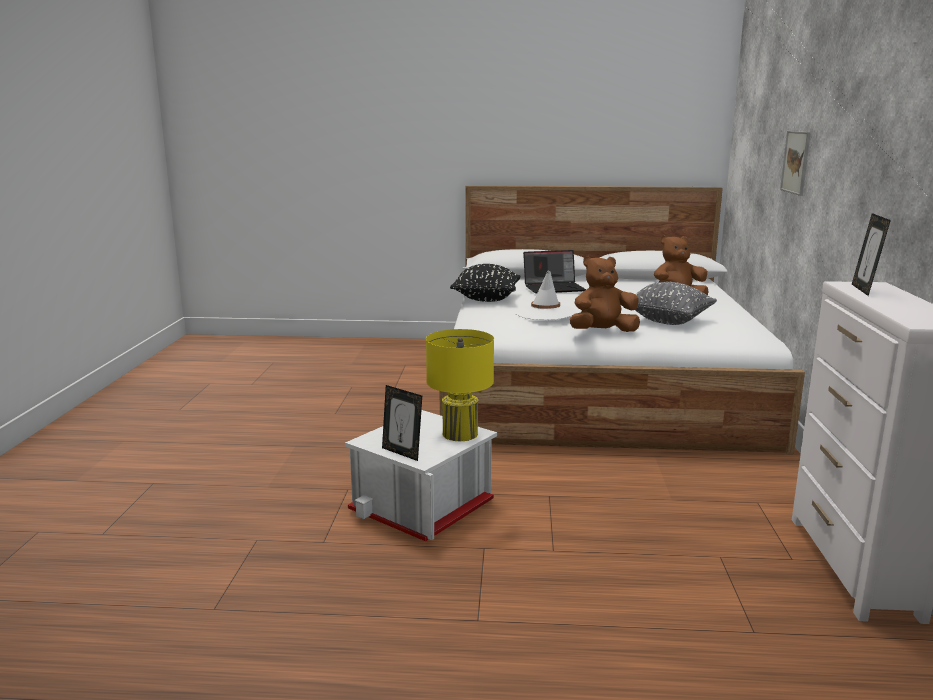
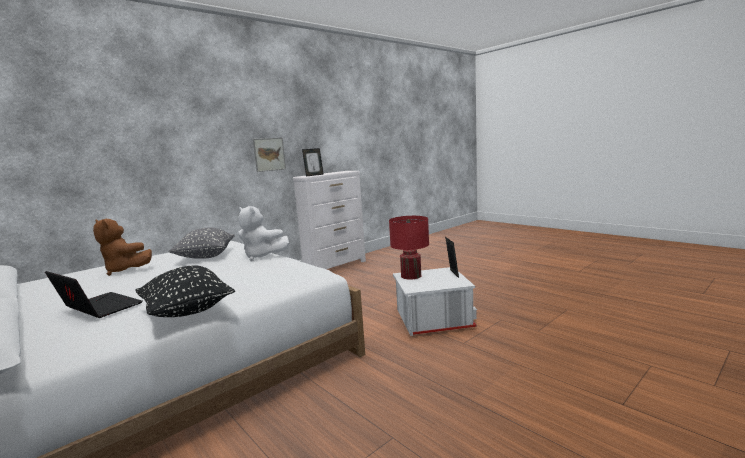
camera: 135 degrees left, 5 degrees down
yellow table lamp [426,329,494,441] -> red table lamp [389,216,429,279]
white hat [515,271,576,320] -> none
brown plush toy [570,256,640,332] -> white plush toy [238,206,289,261]
picture [780,131,811,196] -> picture moved to [253,138,286,172]

